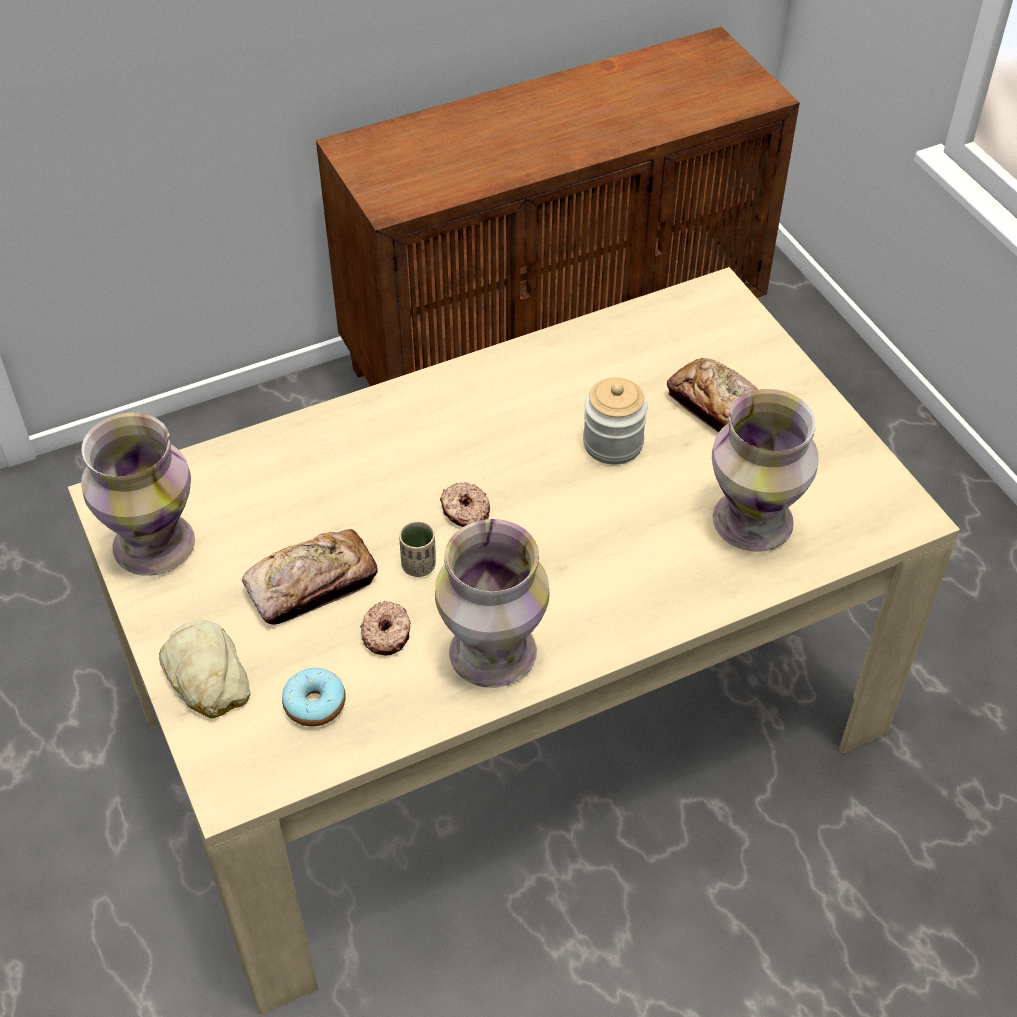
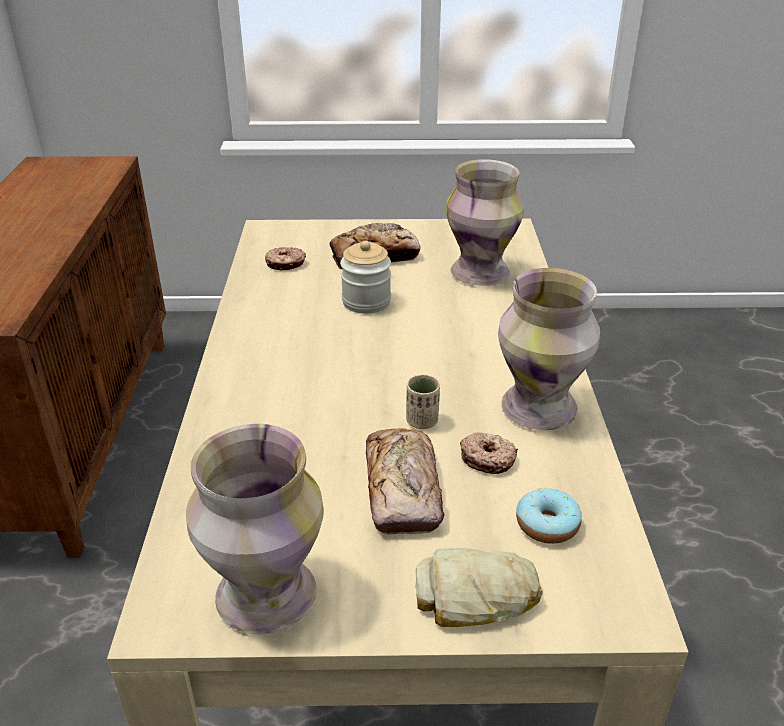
camera: 65 degrees left, 15 degrees down
donut [440,482,490,527] -> donut moved to [265,247,306,271]

